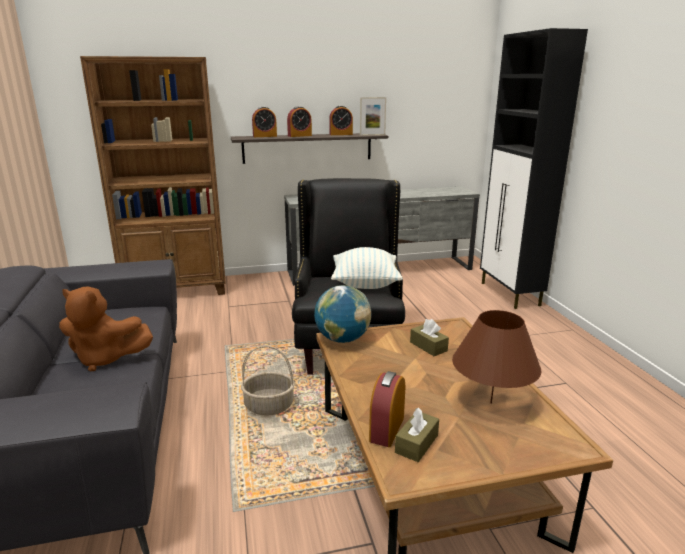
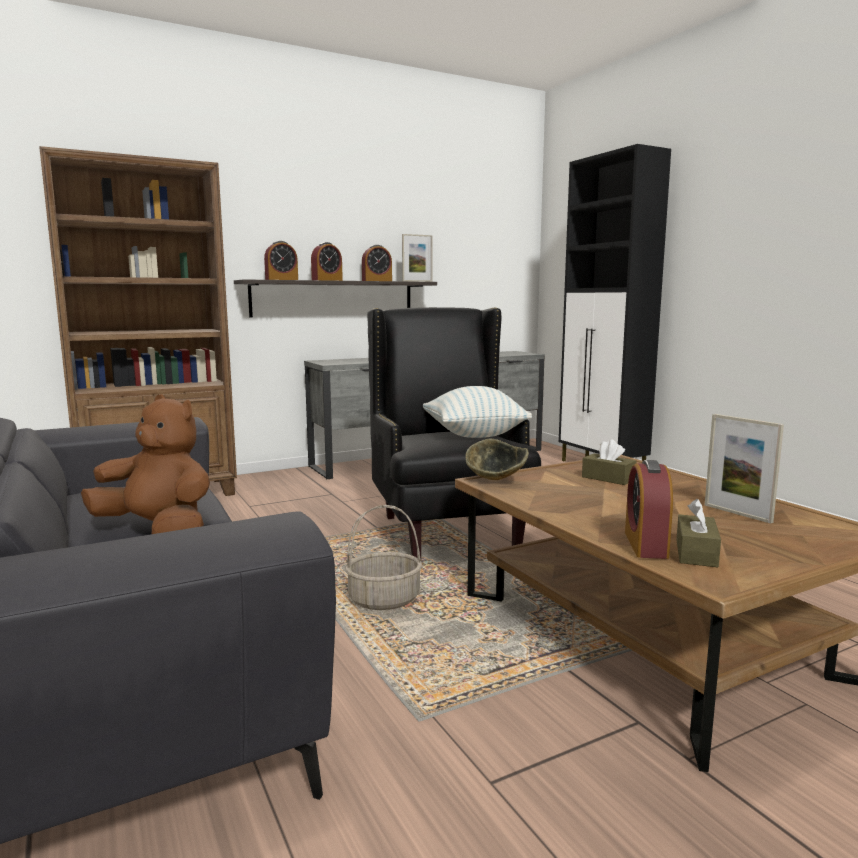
camera: 15 degrees left, 10 degrees down
brown plush toy [59,287,153,371] -> brown plush toy turned 150 degrees counterclockwise [81,394,210,534]
globe [314,285,371,343] -> bowl [465,439,529,480]
brown table lamp [452,310,542,404] -> picture frame [705,414,784,524]

